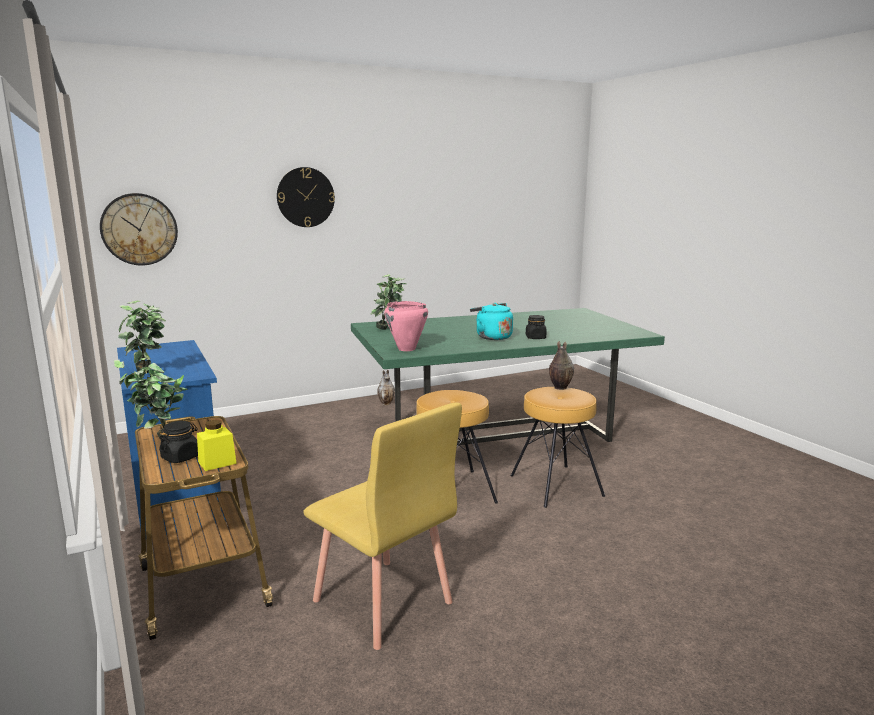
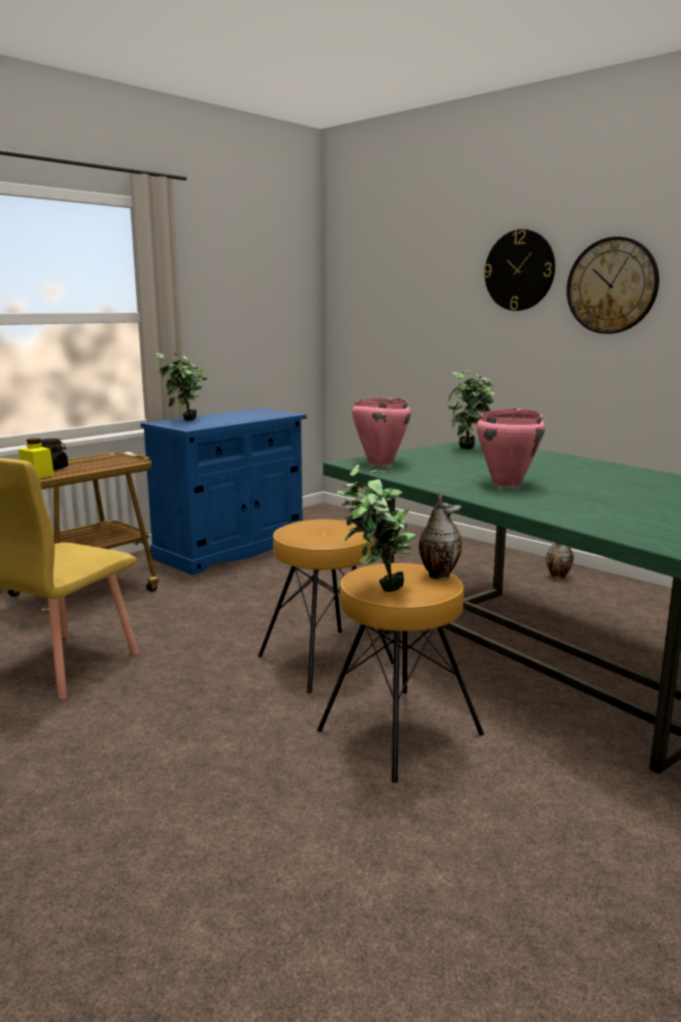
camera: 70 degrees right, 0 degrees up
wall clock [100,193,178,265] -> wall clock moved to [567,237,659,334]
potted plant [114,358,188,437] -> potted plant moved to [336,465,417,592]
turquoise kettle [470,303,513,340] -> pink cooking pot [477,408,545,487]
black jar [526,315,547,339] -> none

